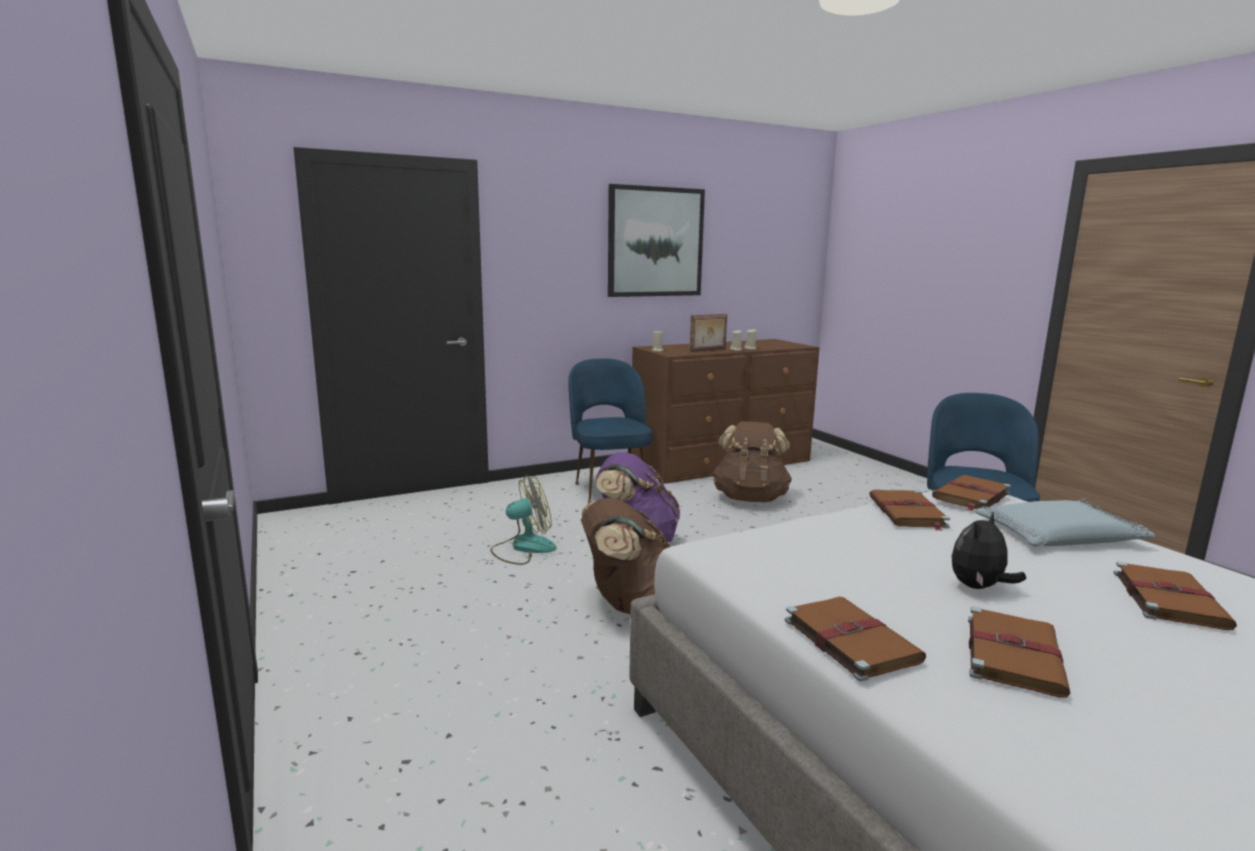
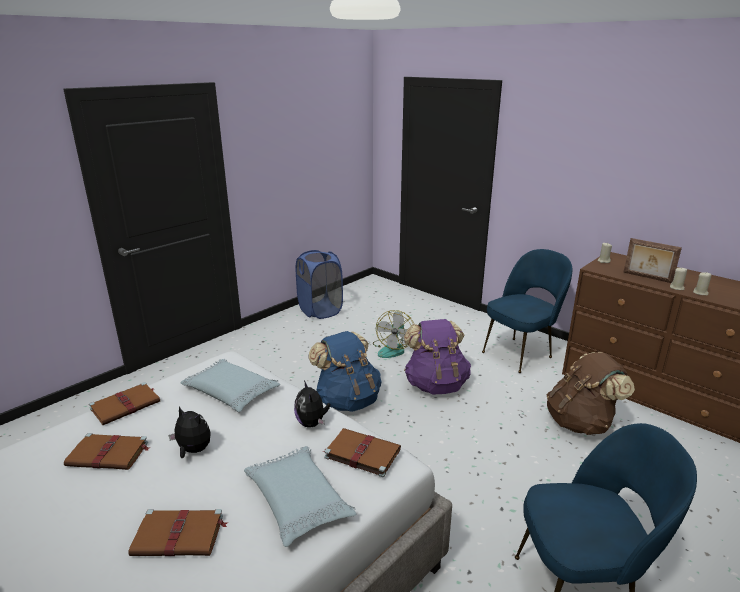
camera: 70 degrees right, 10 degrees up
fan [490,475,556,565] -> fan turned 60 degrees clockwise [373,310,414,358]
brown backpack [581,498,671,614] -> blue backpack [308,331,381,412]
picture [608,184,705,297] -> none
brown book [869,490,950,531] -> plush toy [294,380,331,428]
none -> blue pillow [180,359,280,412]
none -> blue laundry basket [296,250,343,319]

